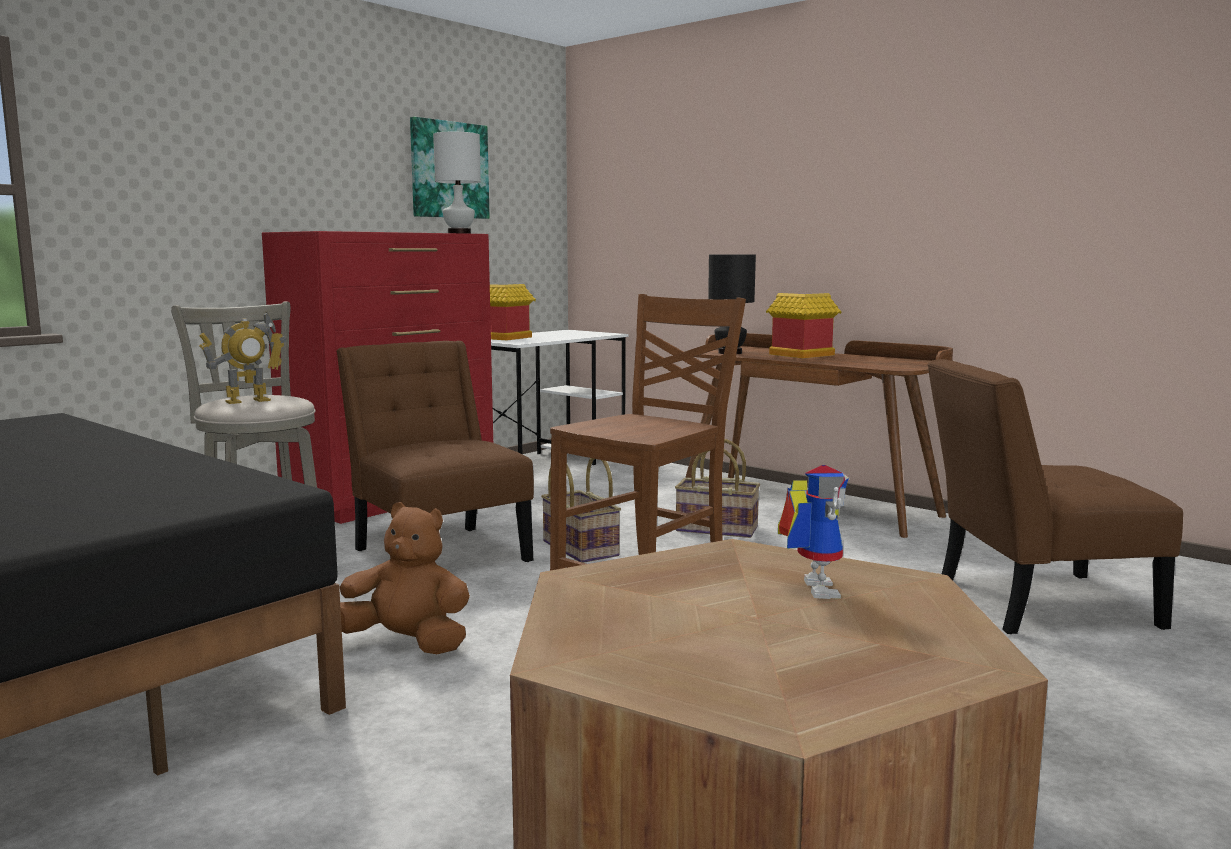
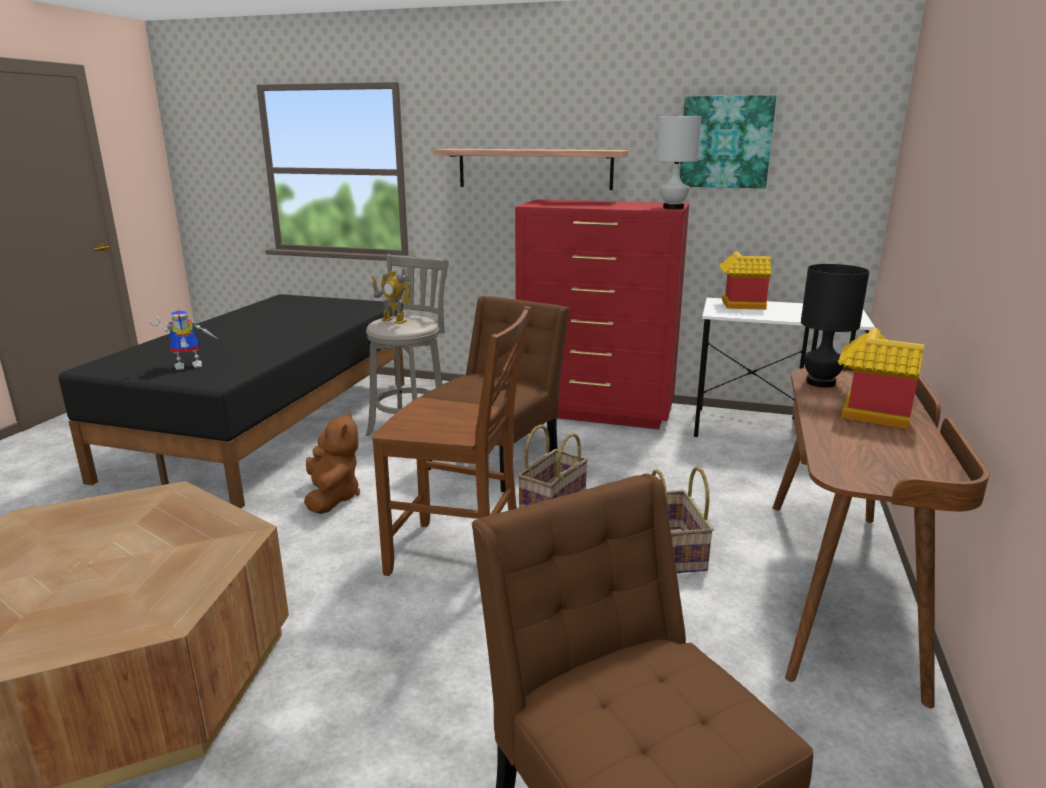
camera: 65 degrees right, 10 degrees up
toy robot [778,465,849,599] -> toy robot moved to [149,309,219,370]
none -> shelf [433,149,629,190]

